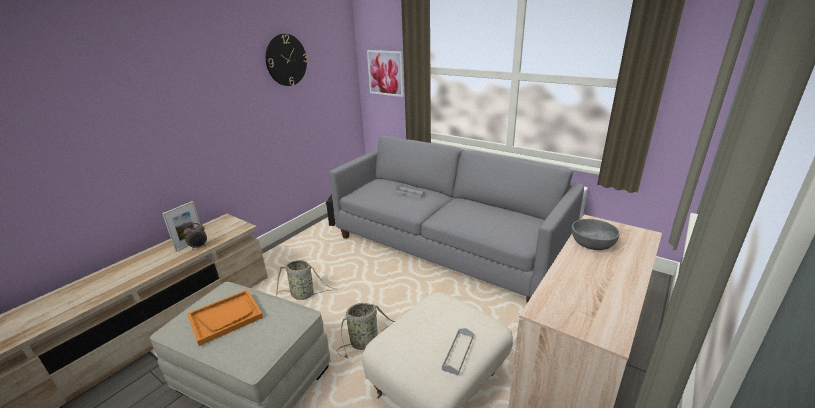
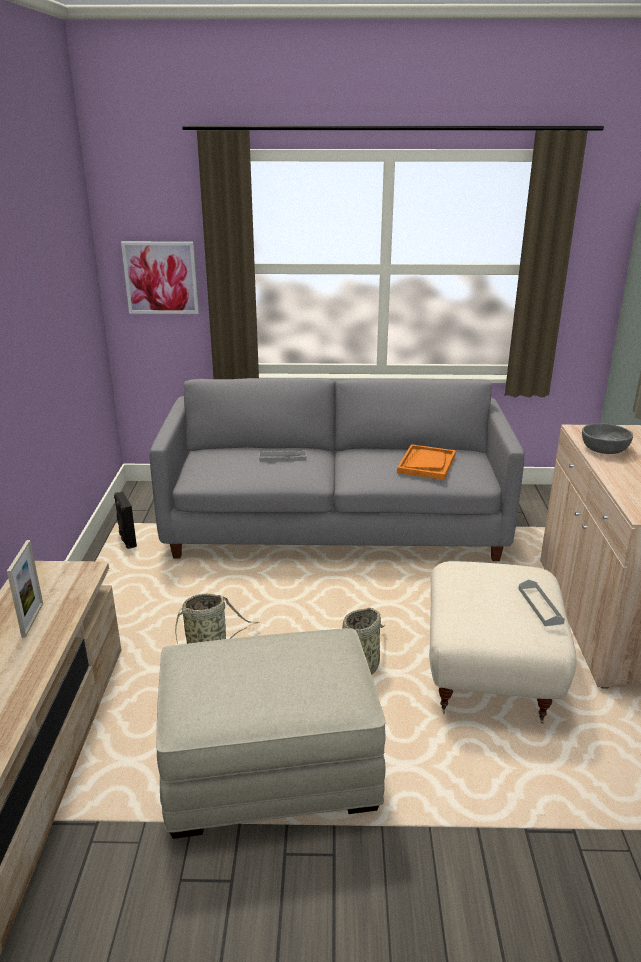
camera: 35 degrees left, 0 degrees up
alarm clock [184,223,207,250] -> none
orange tray [187,289,263,346] -> orange tray moved to [397,444,456,480]
wall clock [266,34,308,86] -> none

